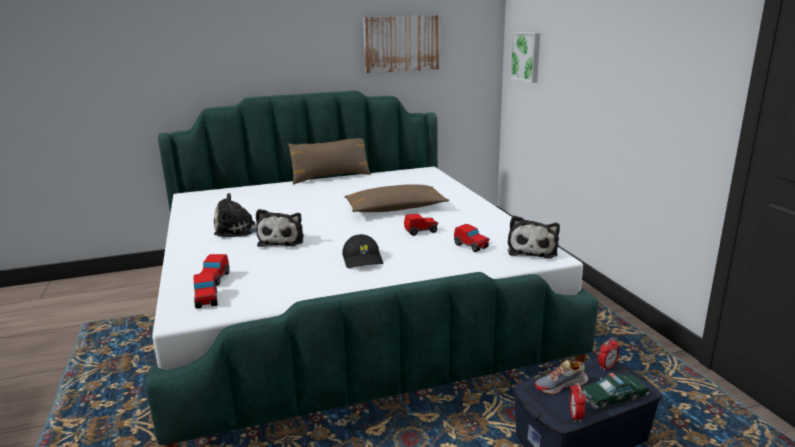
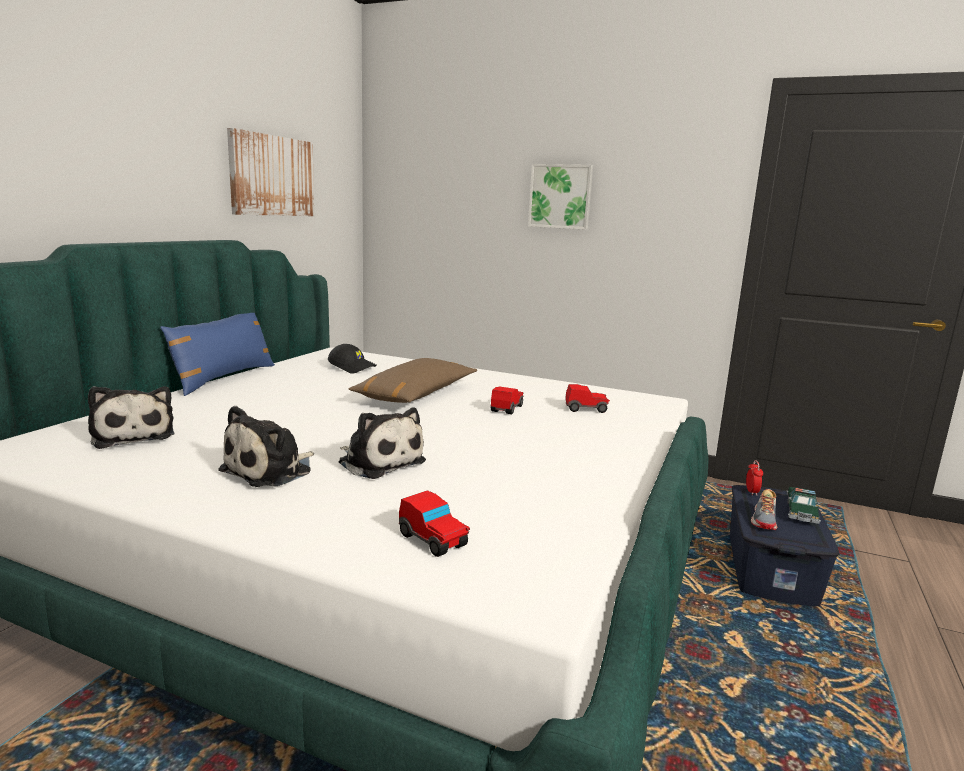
camera: 50 degrees left, 5 degrees down
toy car [194,272,218,309] -> none
brown pillow [288,138,371,184] -> blue pillow [160,313,275,396]
black cap [342,234,383,268] -> black cap moved to [328,344,377,374]
plush toy [508,215,560,259] -> plush toy moved to [88,386,174,449]
picture [510,32,540,83] -> picture moved to [528,164,593,230]
alarm clock [569,383,586,423] -> none

